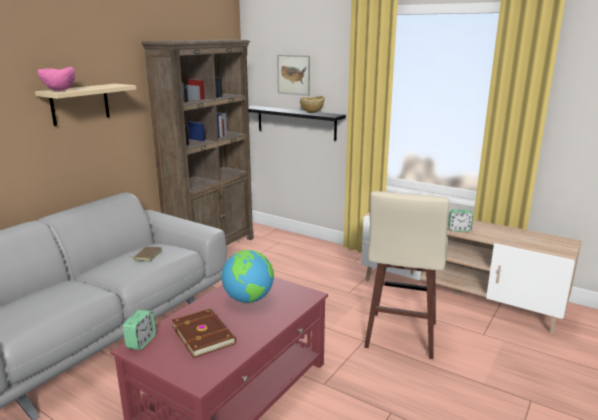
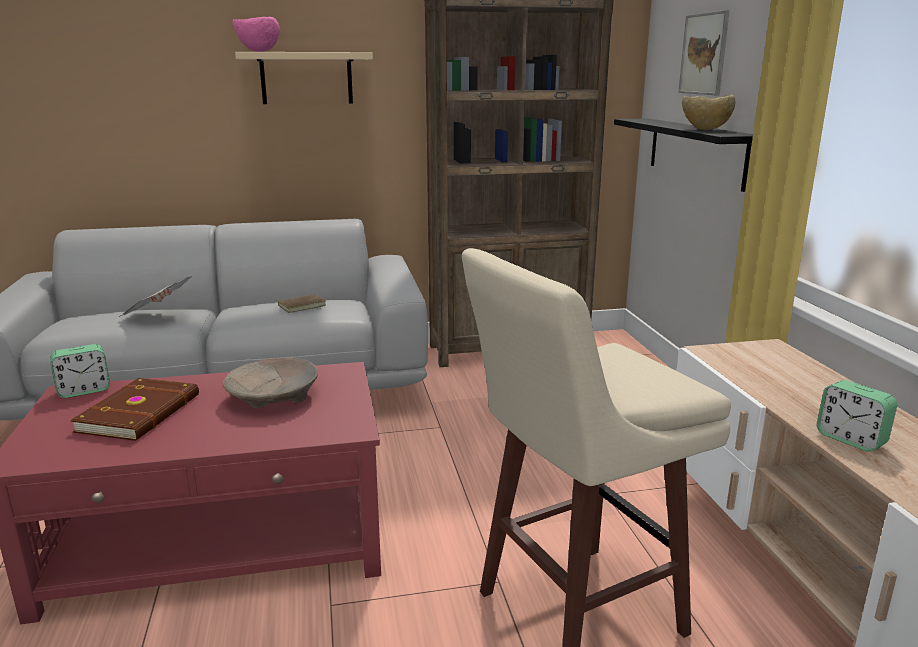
camera: 45 degrees right, 0 degrees up
globe [222,250,274,303] -> beige bowl [223,357,318,408]
none -> newspaper [119,276,192,317]

